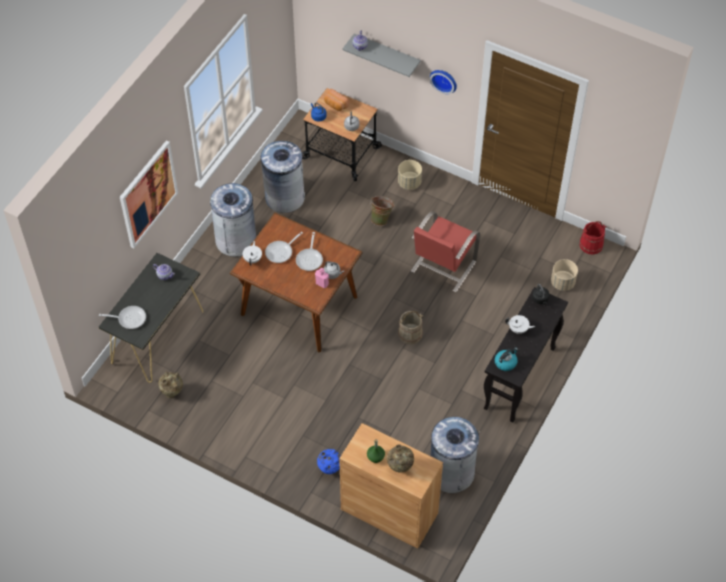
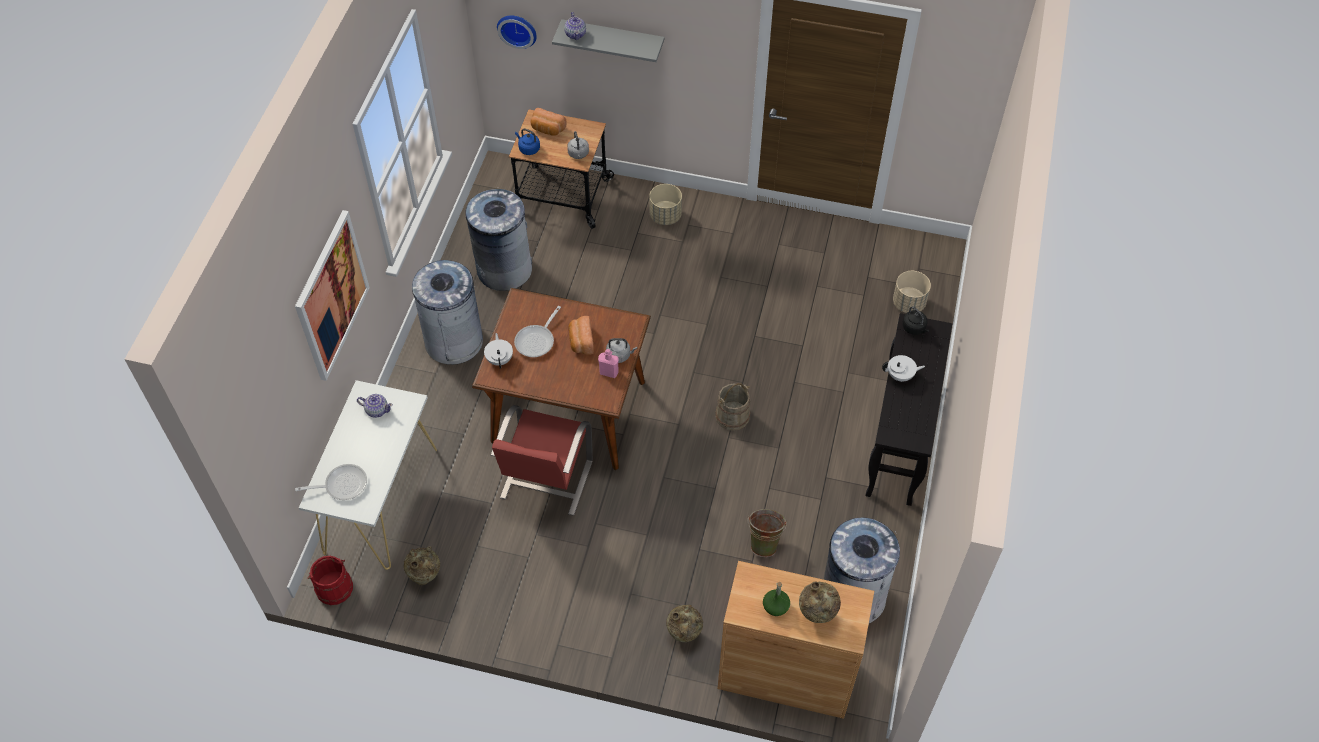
camera: 15 degrees left, 0 degrees up
black console table [99,253,203,383] -> white console table [299,380,437,570]
frying pan [296,232,323,271] -> bread [568,316,594,355]
blue vase [317,449,341,474] -> beige vase [666,605,703,642]
green bucket [370,196,395,226] -> green bucket moved to [748,509,787,557]
red chair [411,211,480,292] -> red chair moved to [491,405,593,516]
wall clock [430,70,457,94] -> wall clock moved to [497,15,536,49]
kettle [495,347,518,371] -> none
red bucket [580,221,607,255] -> red bucket moved to [308,556,353,605]

